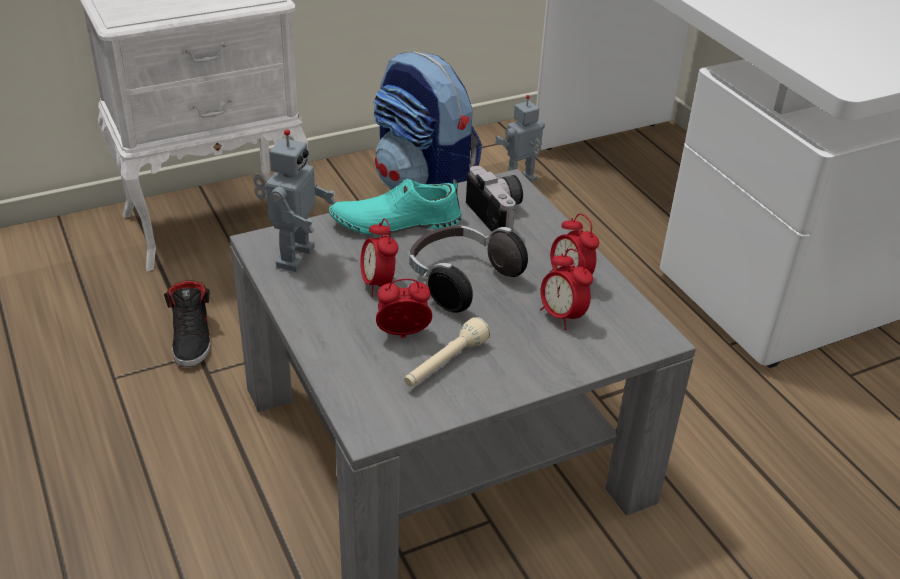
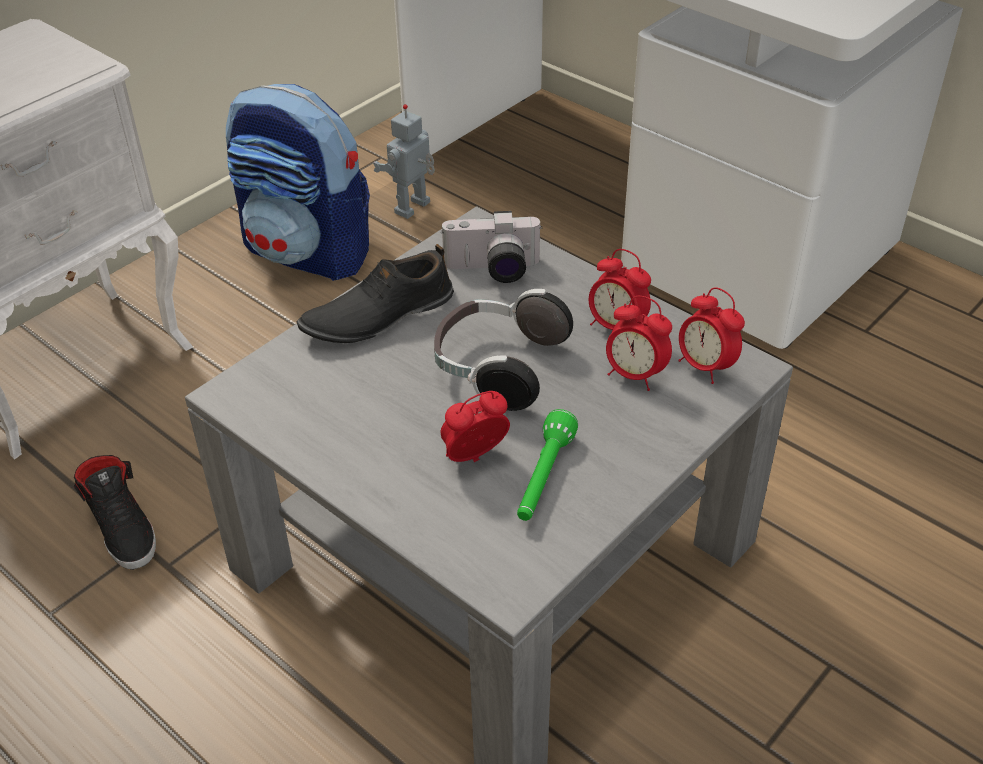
camera: 20 degrees left, 5 degrees up
toy robot [253,129,336,272] -> none
turquoise shoe [329,179,461,235] -> black shoe [297,244,454,343]
alarm clock [360,219,398,297] -> alarm clock moved to [678,287,745,384]
beige flashlight [404,317,490,386] -> green flashlight [517,409,578,521]
camera [466,166,523,232] -> camera turned 135 degrees clockwise [441,211,543,283]

